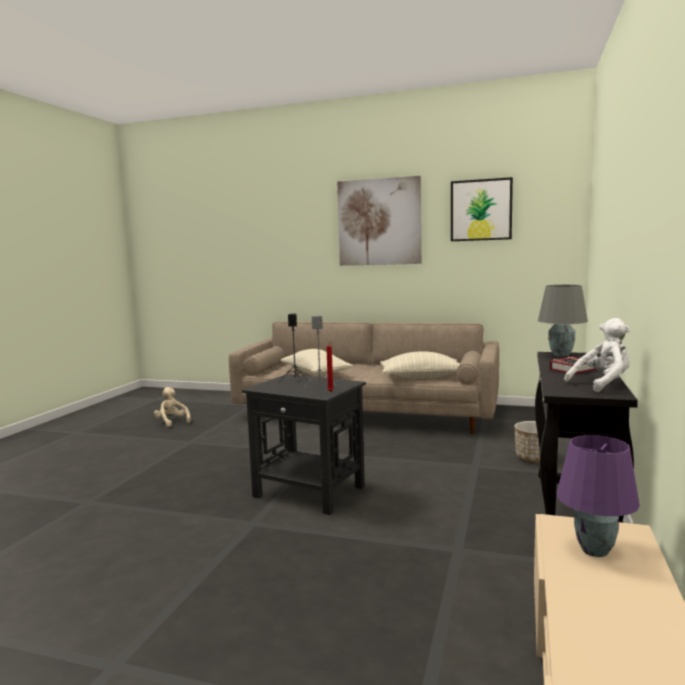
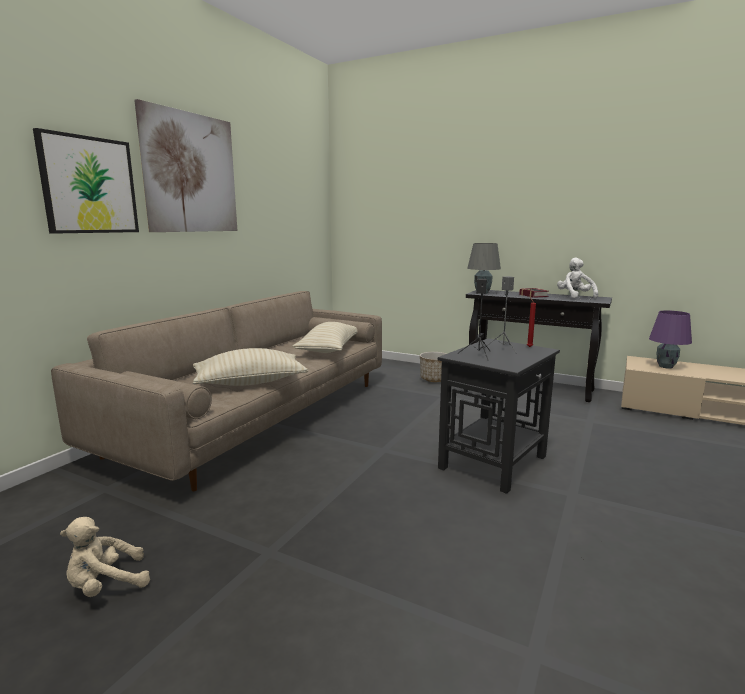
camera: 80 degrees left, 5 degrees up
picture [451,177,513,241] -> picture moved to [33,128,139,234]

